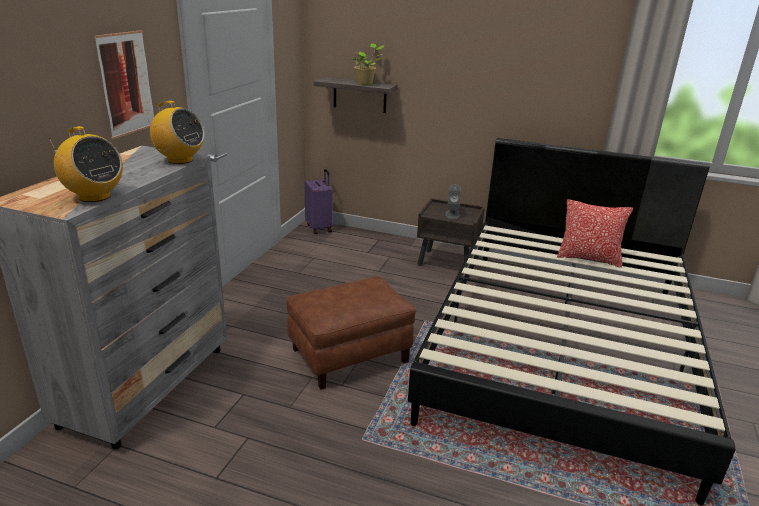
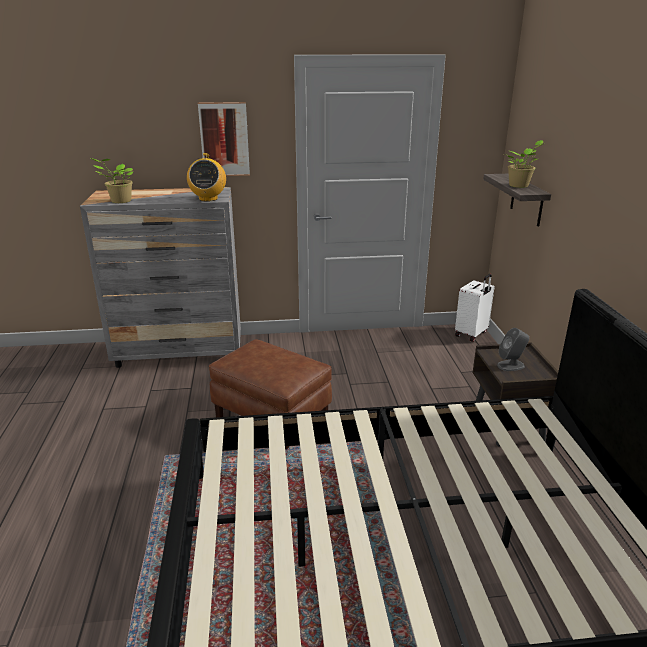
camera: 65 degrees right, 0 degrees up
radio [49,126,123,202] -> potted plant [91,158,133,203]
purple suitcase [304,169,333,234] -> white suitcase [455,274,495,342]
pillow [557,199,633,268] -> none

